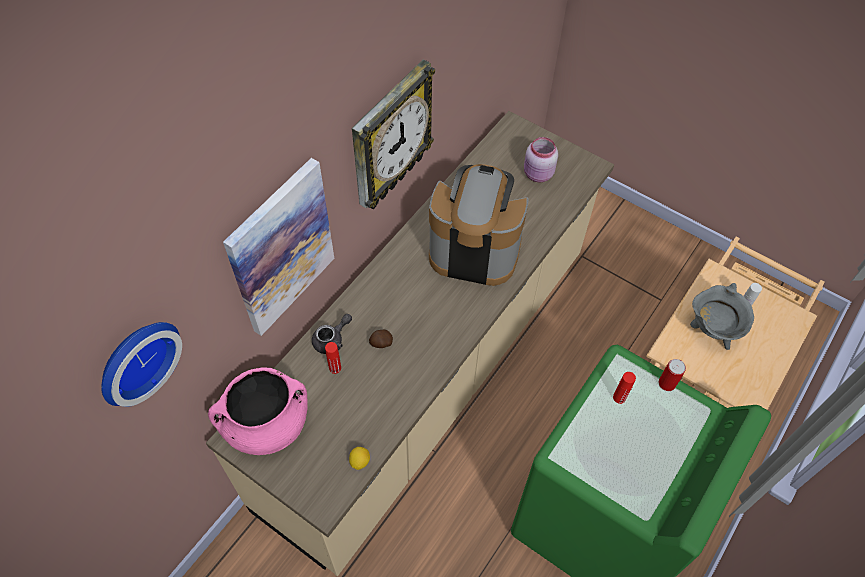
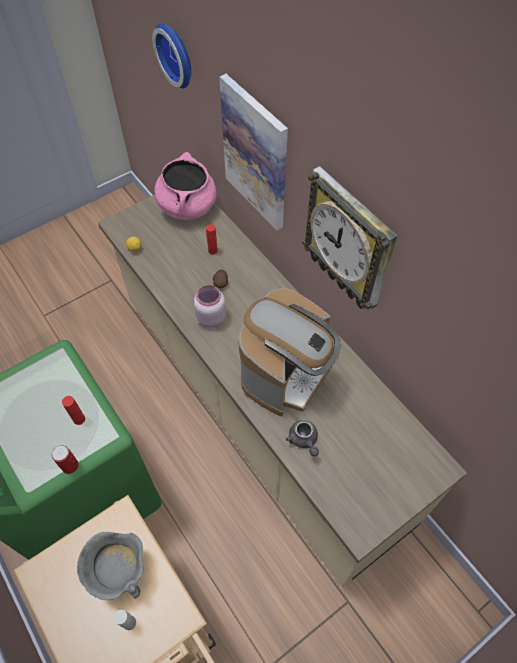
camera: 110 degrees right, 0 degrees up
grey teapot [312,314,352,354] -> grey teapot moved to [286,420,319,456]
pink jar [524,137,558,182] -> pink jar moved to [194,285,226,327]

